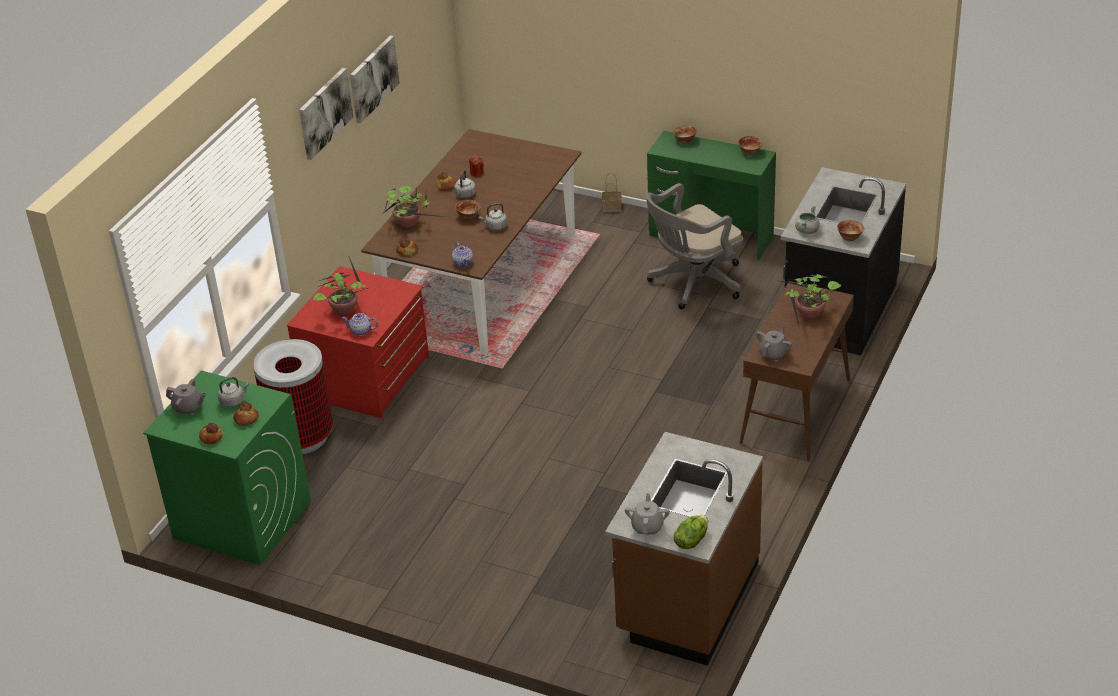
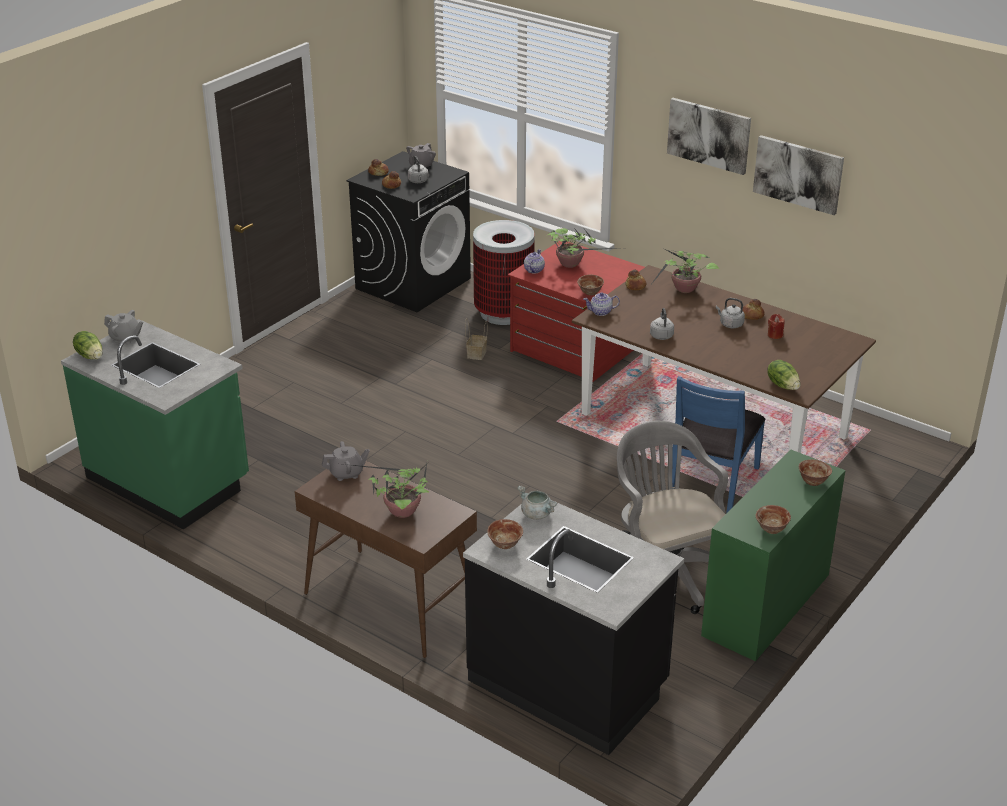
camera: 100 degrees right, 5 degrees down
green washing machine [143,370,311,565] -> black washing machine [346,151,471,312]
bowl [455,200,481,220] -> bowl moved to [577,275,604,296]
basket [601,172,622,212] -> basket moved to [465,318,487,360]
brown counter [605,432,763,665] -> green counter [61,319,249,530]
grey teapot [756,326,792,362] -> grey teapot turned 60 degrees counterclockwise [322,441,370,481]
none -> blue chair [672,376,765,514]
none -> lettuce [767,360,800,390]

